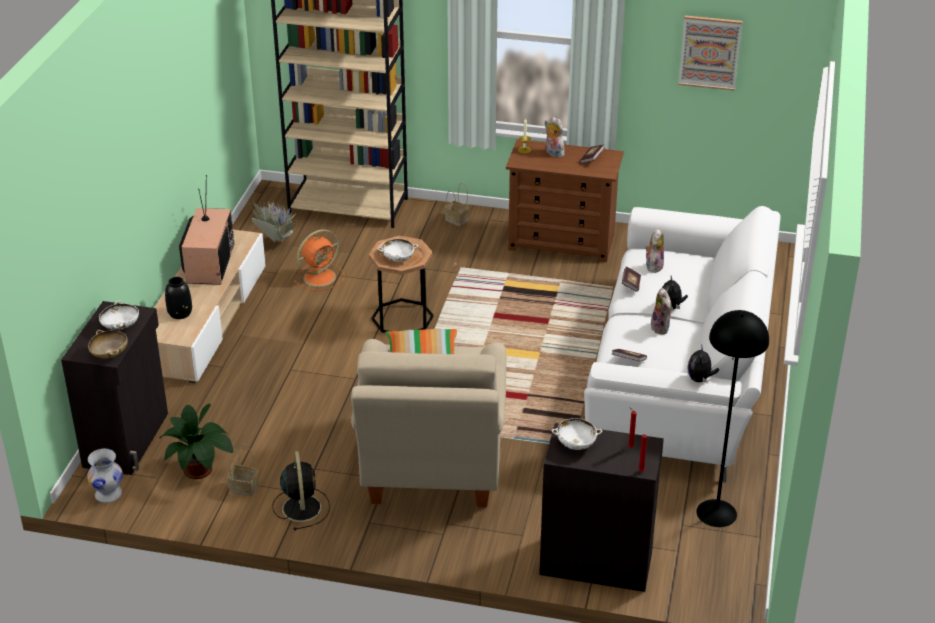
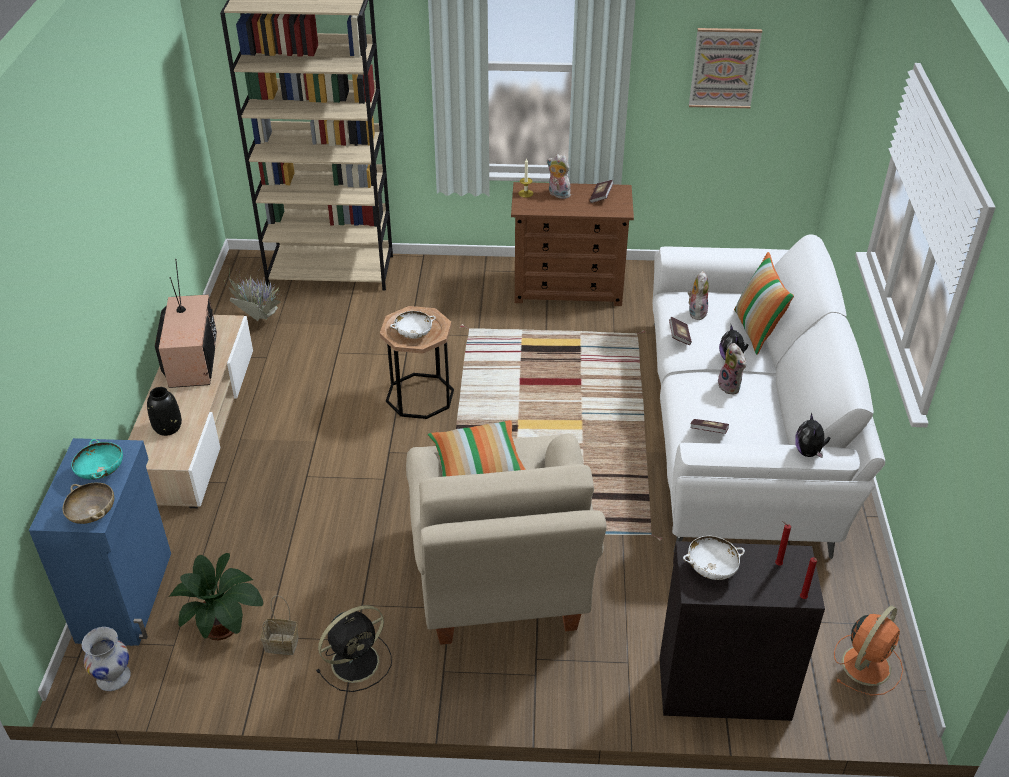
camera: 10 degrees left, 5 degrees up
black cabinet [61,301,168,475] -> blue cabinet [29,438,171,646]
white bowl [99,301,139,330] -> turquoise bowl [71,439,123,480]
black fan [272,451,330,530] -> black fan turned 75 degrees clockwise [316,605,392,692]
orange fan [294,229,345,291] -> orange fan moved to [834,606,903,696]
basket [444,183,470,226] -> none
black floor lamp [696,310,769,527] -> none
none -> pillow [734,252,794,354]

